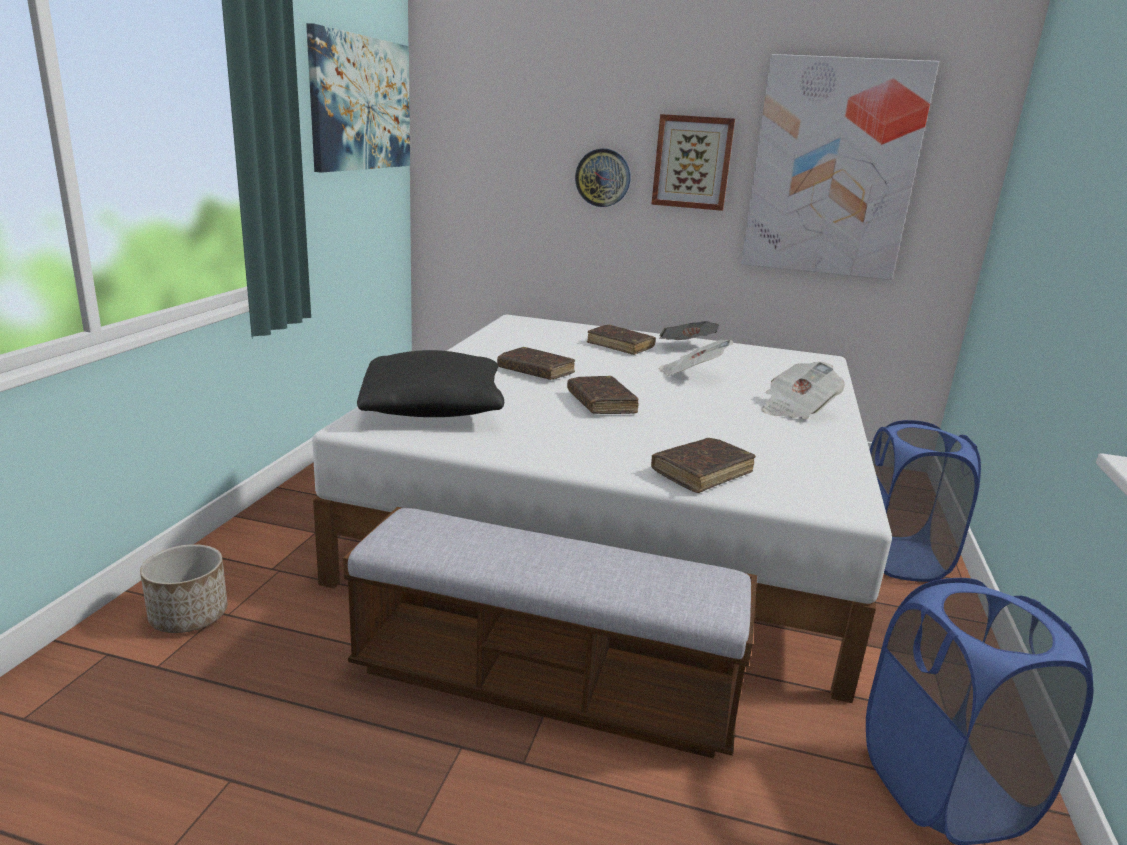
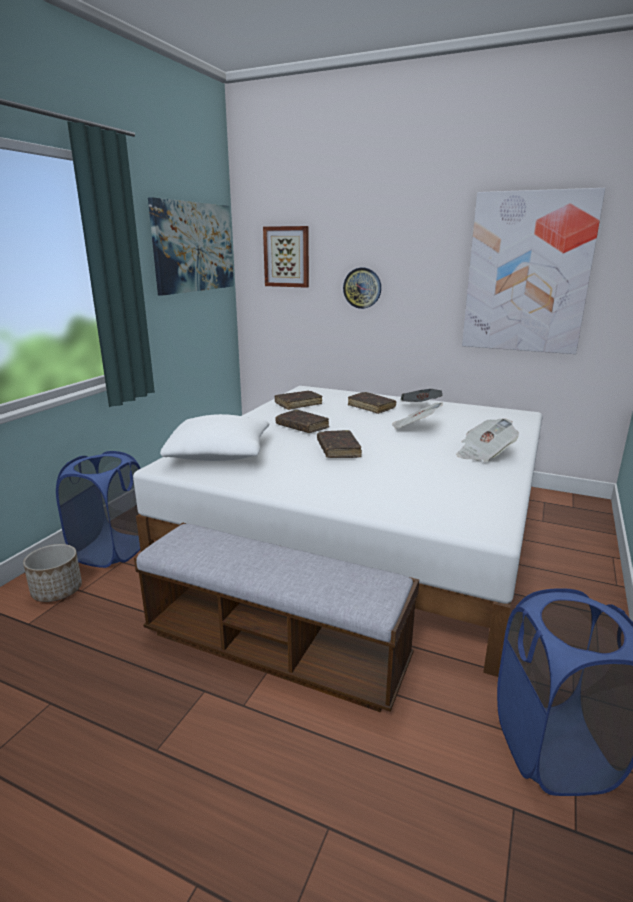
camera: 10 degrees right, 0 degrees up
black pillow [357,350,504,417] -> white pillow [160,414,269,461]
picture [651,114,735,211] -> picture moved to [263,226,309,288]
brown book [651,438,756,493] -> brown book moved to [275,391,323,410]
blue laundry basket [870,420,981,582] -> blue laundry basket moved to [56,451,141,568]

